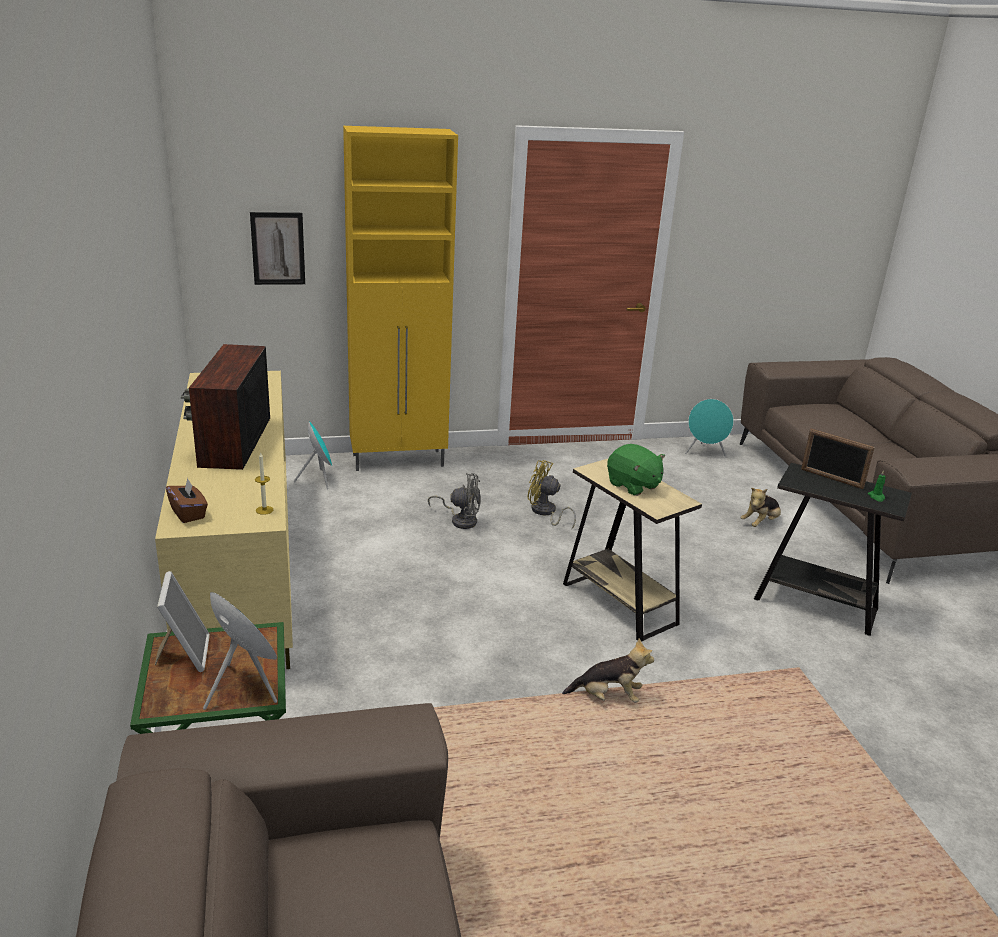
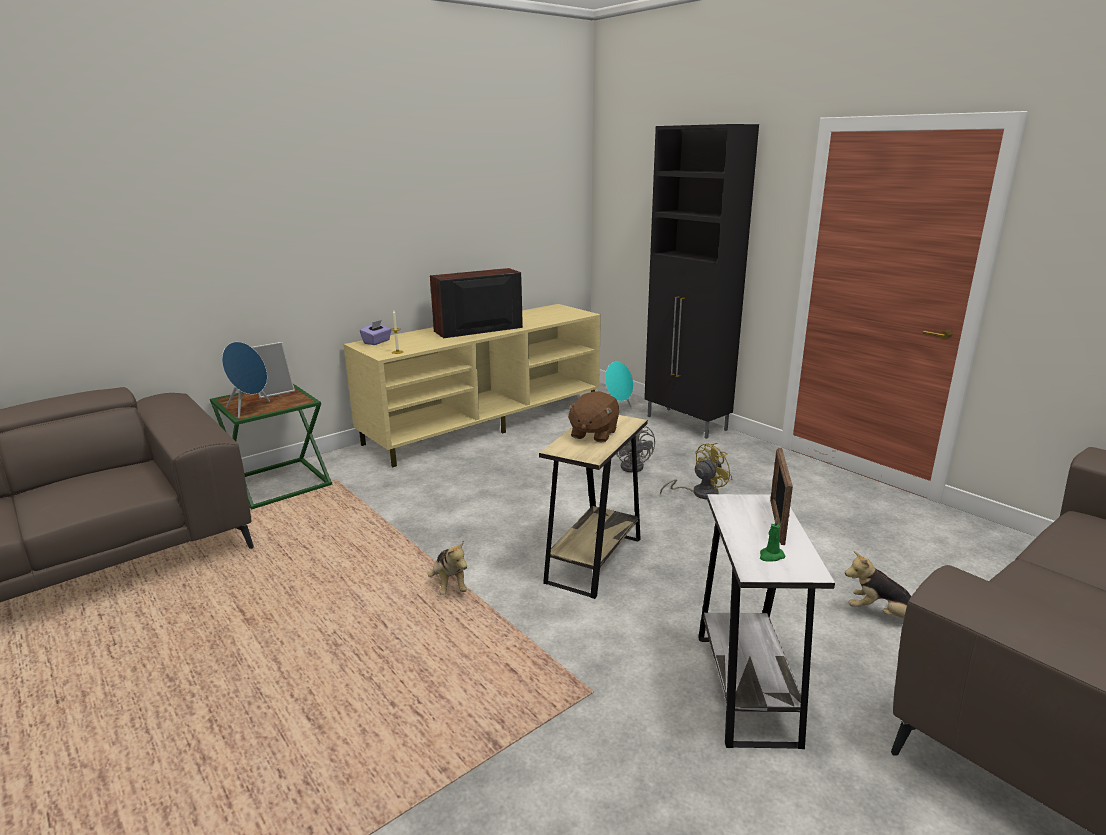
camera: 65 degrees right, 5 degrees down
brown tissue box [166,478,208,523] -> purple tissue box [360,320,391,345]
picture [250,212,305,285] -> none
yellow cabinet [343,126,458,471] -> black cabinet [644,124,759,439]
yellow fan [527,460,576,529] -> yellow fan turned 60 degrees clockwise [660,443,732,499]
green plush toy [607,444,665,496] -> brown plush toy [566,391,619,443]
turquoise speaker [685,399,734,456] -> none
black side table [754,463,912,636] -> white side table [698,494,835,749]

